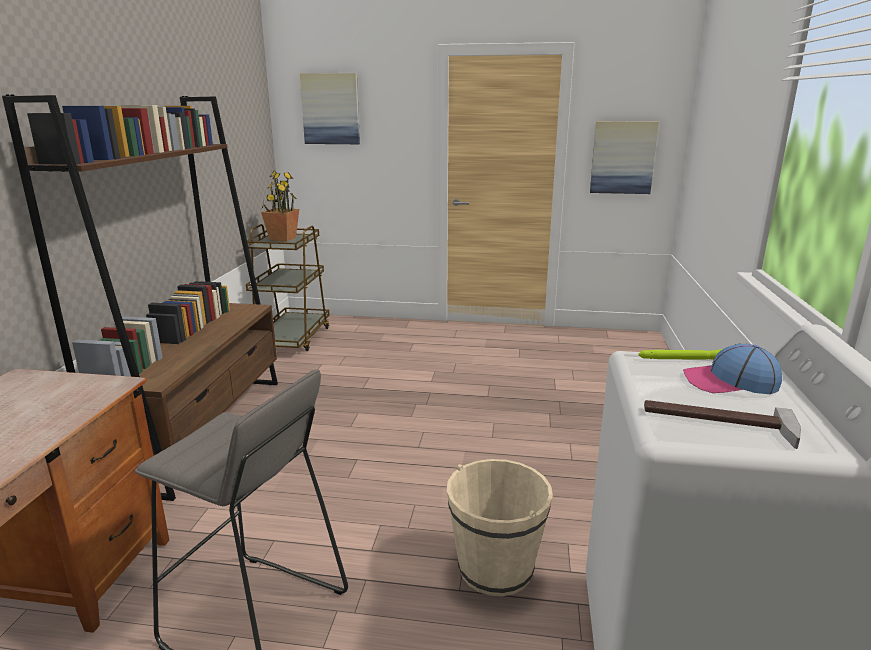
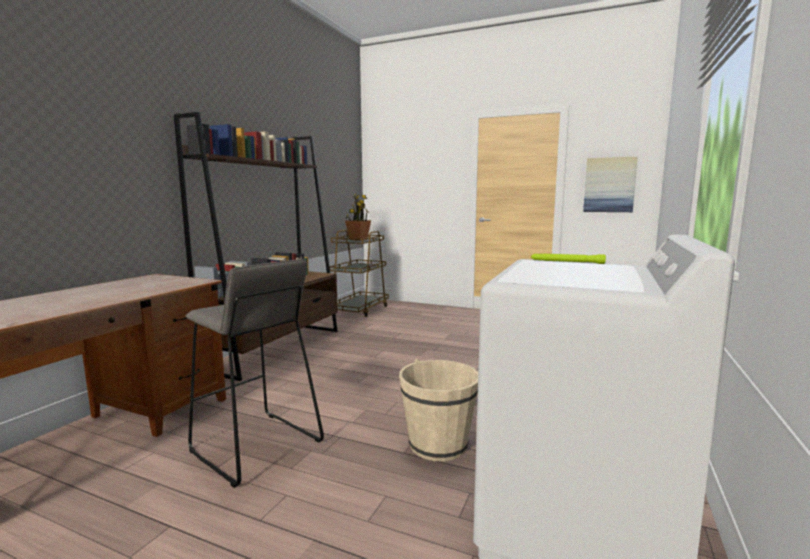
camera: 15 degrees right, 10 degrees down
picture [300,73,360,144] -> none
hammer [644,400,801,449] -> none
cap [683,343,782,394] -> none

